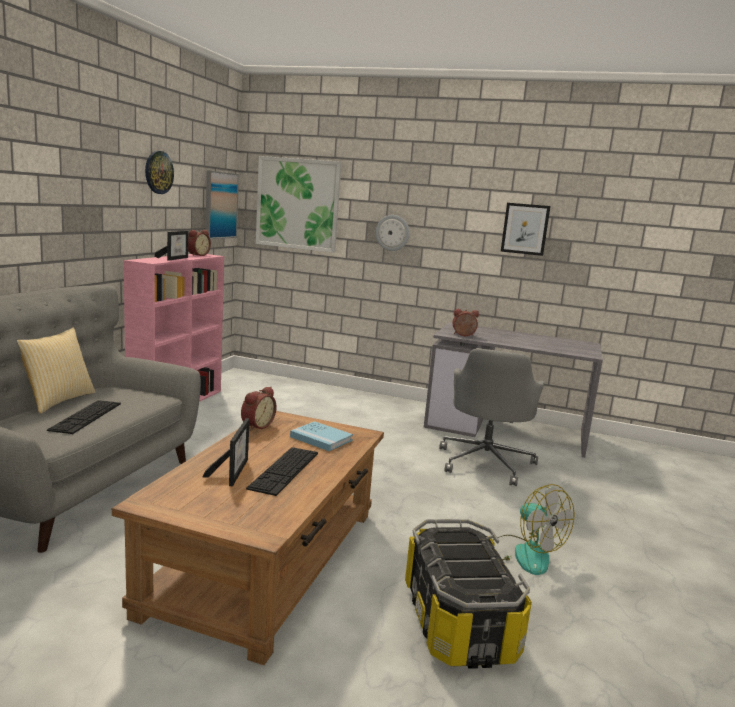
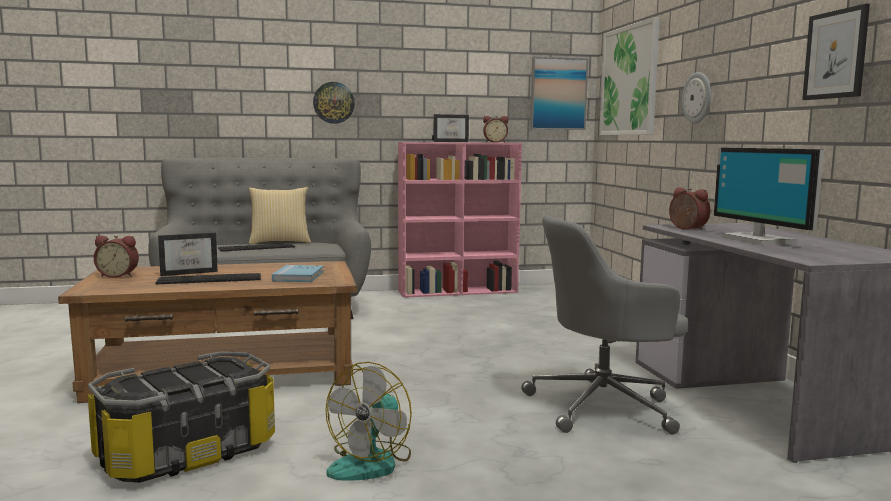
camera: 60 degrees right, 5 degrees down
wall clock [145,151,174,194] -> wall clock moved to [313,82,355,124]
alarm clock [241,386,277,431] -> alarm clock moved to [94,236,139,278]
none -> monitor [714,147,824,245]

